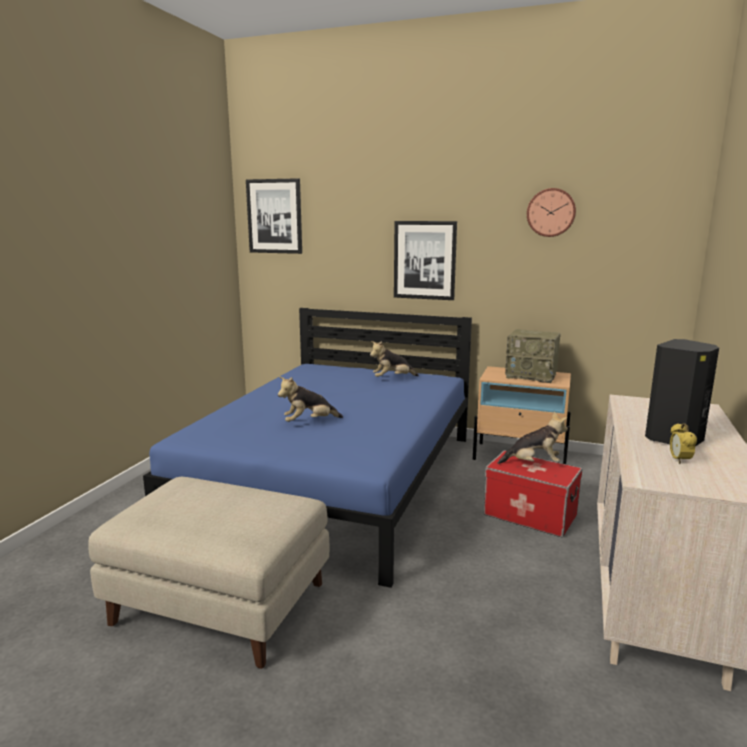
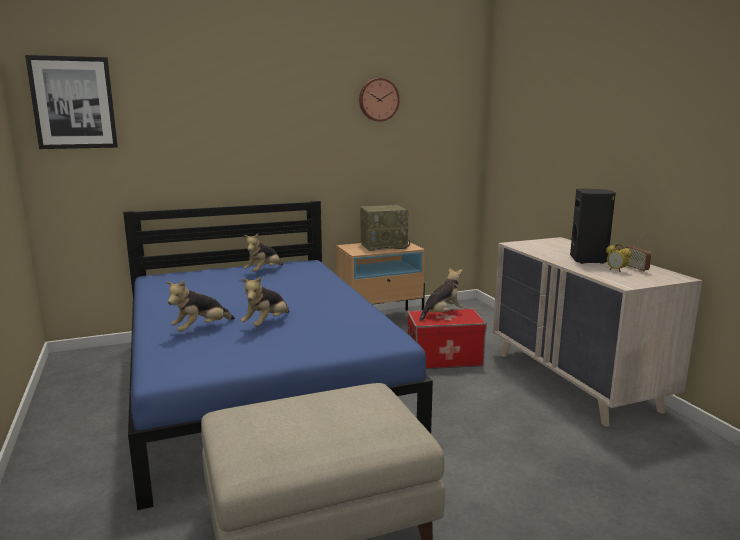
camera: 40 degrees left, 0 degrees up
picture [394,221,457,300] -> none
none -> plush toy [166,280,235,332]
none -> radio [626,234,651,272]

